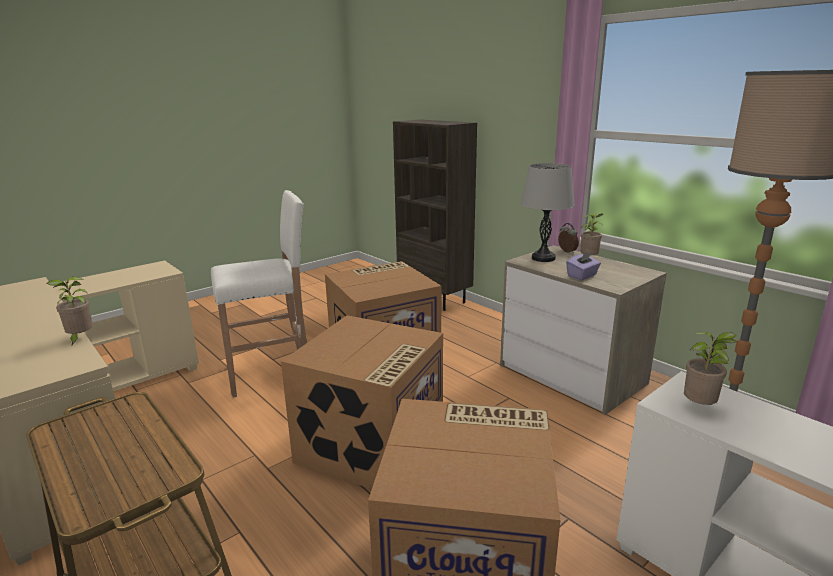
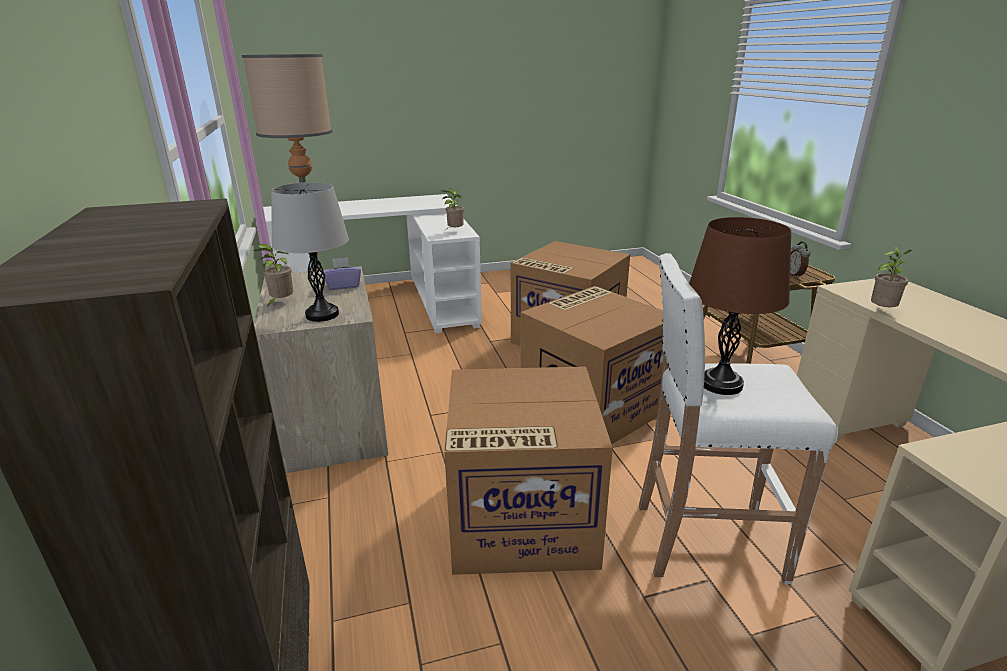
camera: 155 degrees left, 5 degrees up
alarm clock [558,223,579,253] -> alarm clock moved to [790,242,811,278]
none -> brown table lamp [689,217,791,395]

